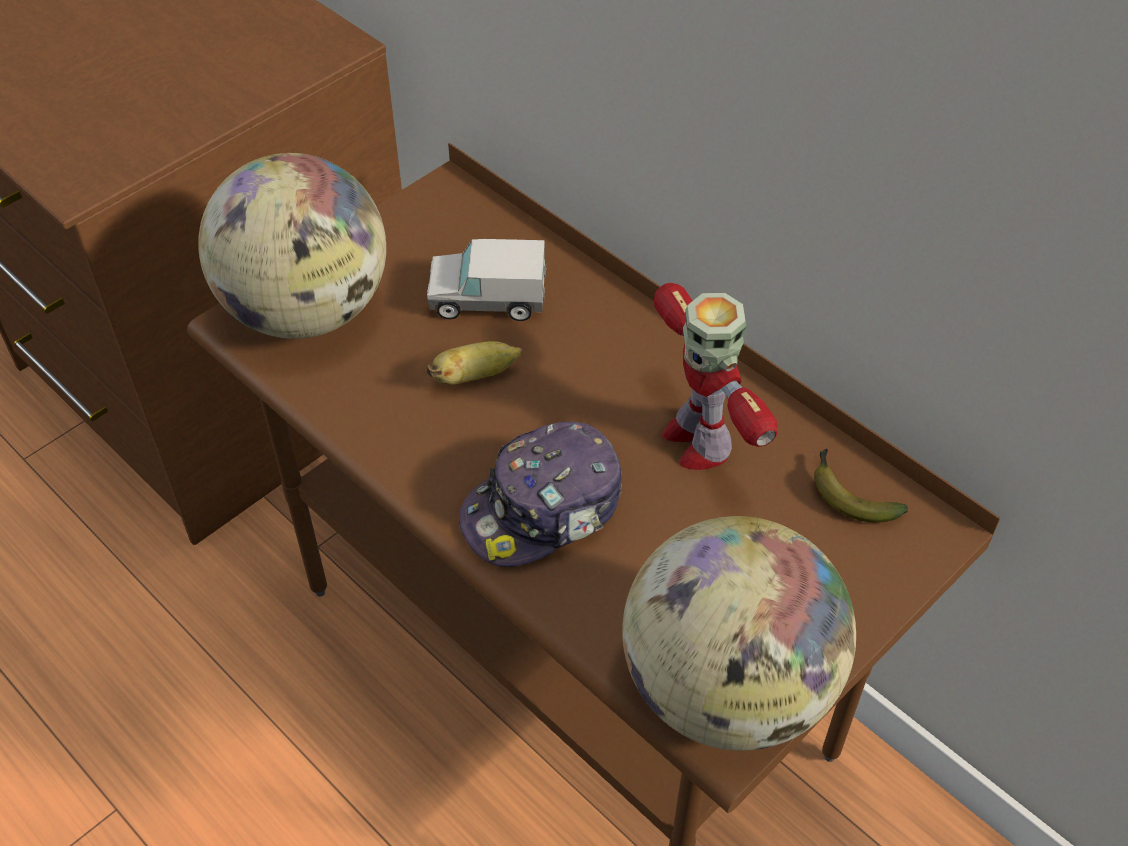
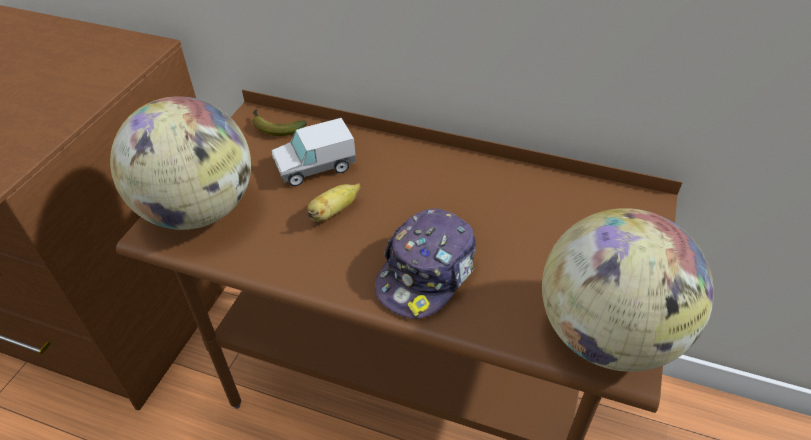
camera: 25 degrees left, 5 degrees down
toy robot [654,283,778,470] -> none
banana [814,449,908,522] -> banana moved to [252,109,307,136]

